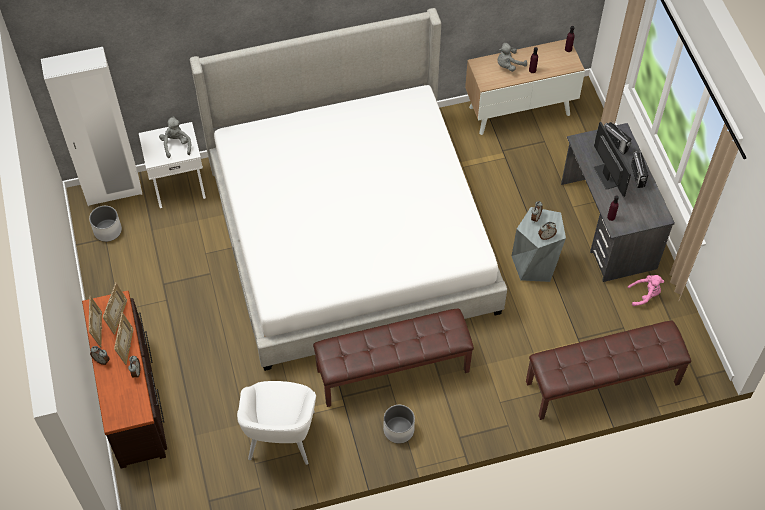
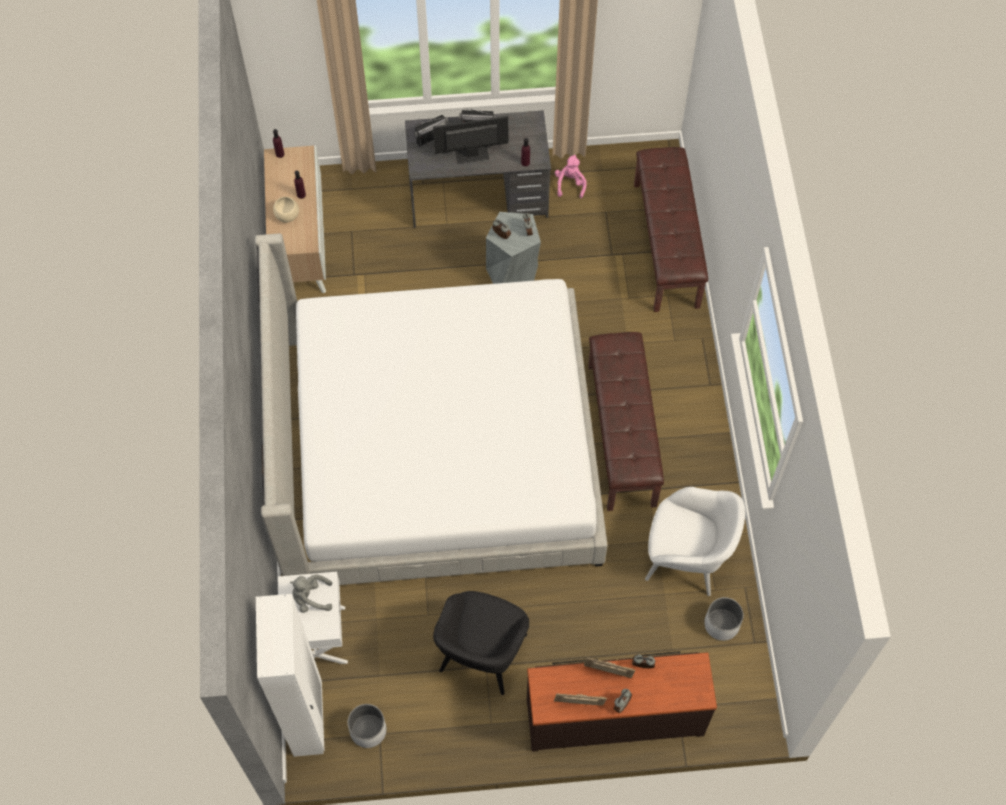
camera: 80 degrees left, 5 degrees up
picture frame [103,282,127,335] -> none
white planter [383,405,415,444] -> white planter moved to [704,597,744,641]
grey plush toy [497,43,527,72] -> beige bowl [273,197,299,223]
none -> black armchair [433,591,529,695]

